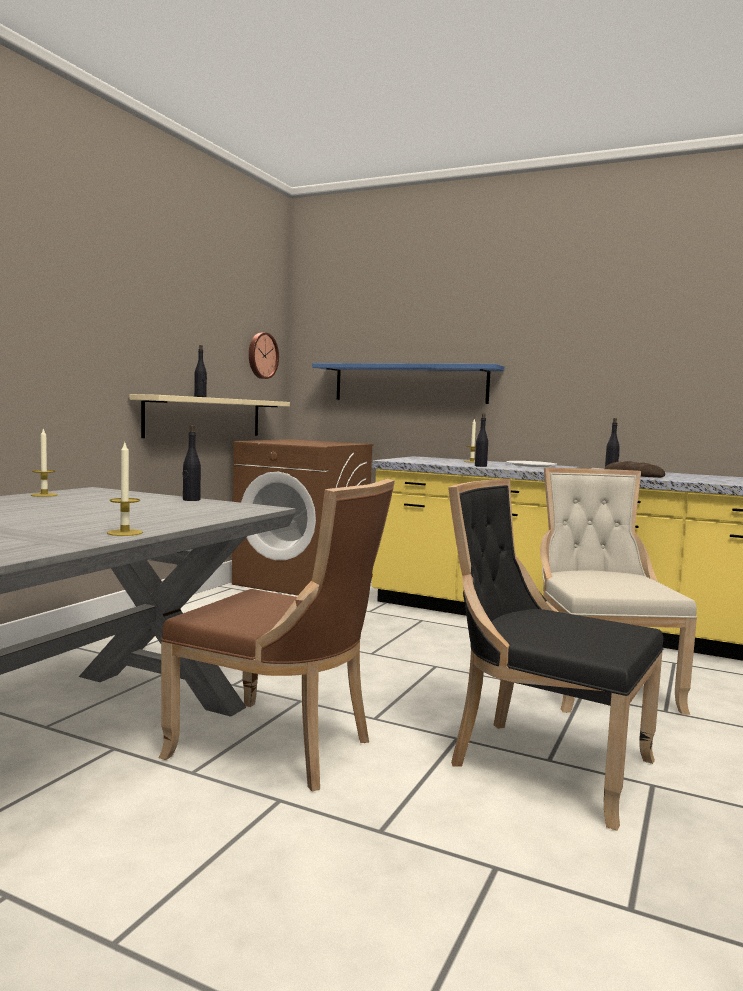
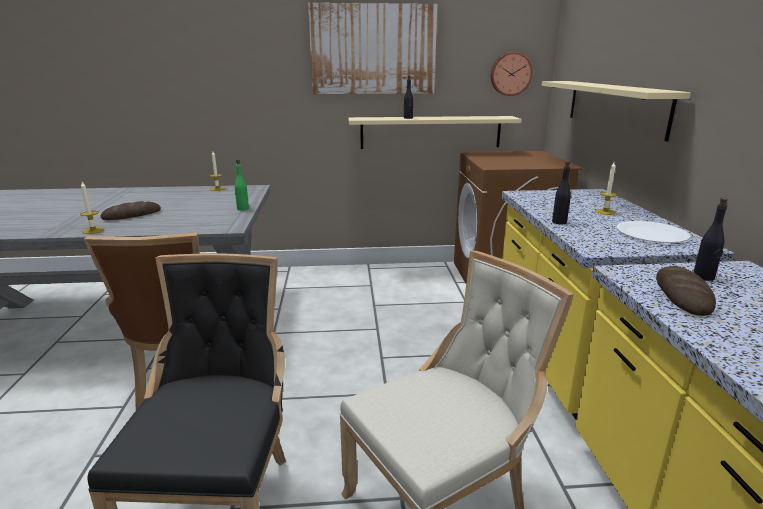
camera: 60 degrees right, 15 degrees up
black bottle [182,425,201,501] -> green bottle [235,160,249,211]
blue shelf [312,363,504,404] -> beige shelf [542,81,691,142]
none -> bread [101,201,161,220]
none -> picture [308,3,438,94]

